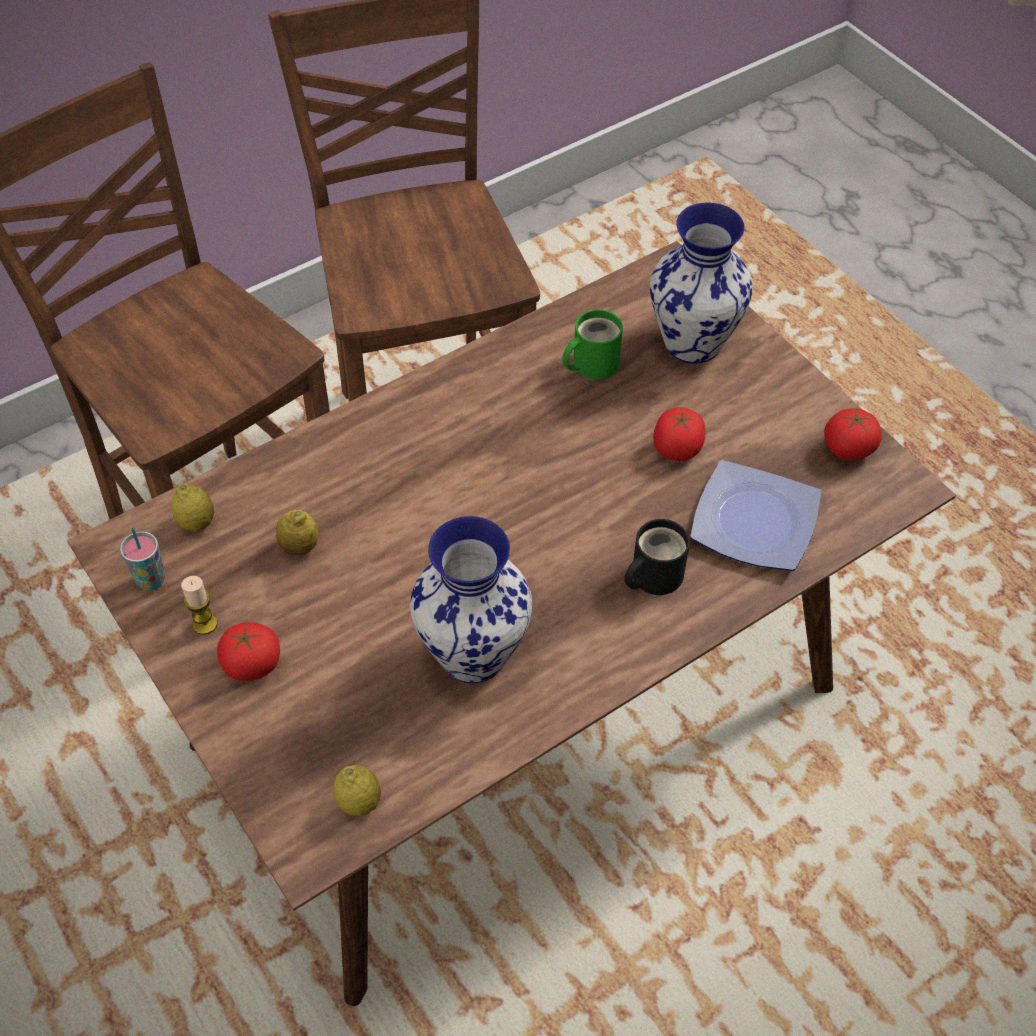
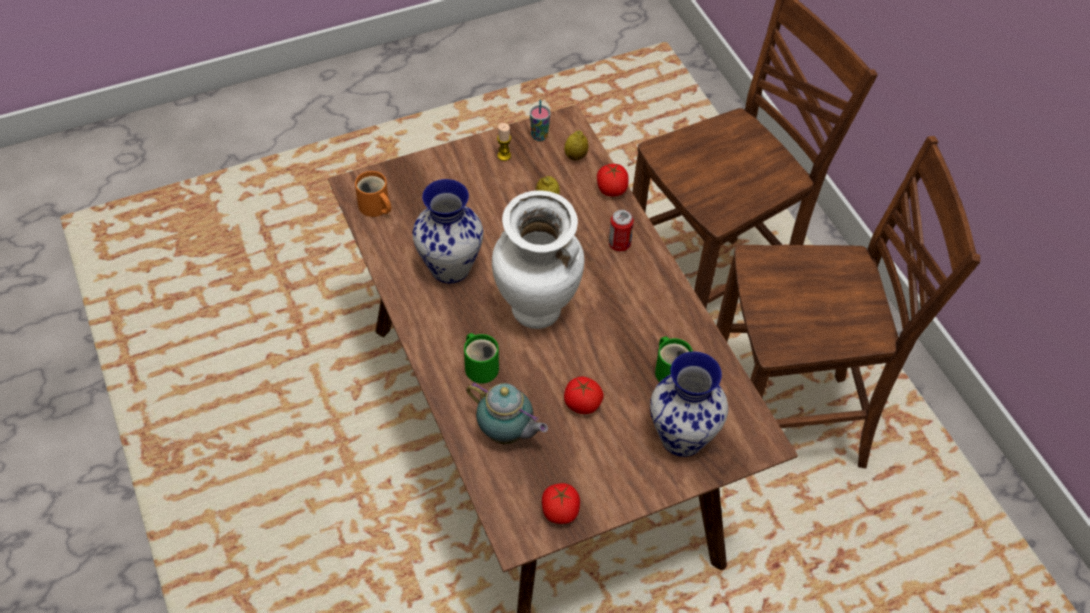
camera: 100 degrees right, 0 degrees up
tomato [217,622,280,681] -> tomato moved to [597,164,629,196]
lemon [333,765,381,816] -> orange mug [355,171,391,217]
black mug [624,519,690,595] -> green mug [464,333,499,383]
plate [690,460,821,571] -> teapot [466,382,548,444]
none -> white vase [492,190,584,329]
none -> can [609,210,634,252]

